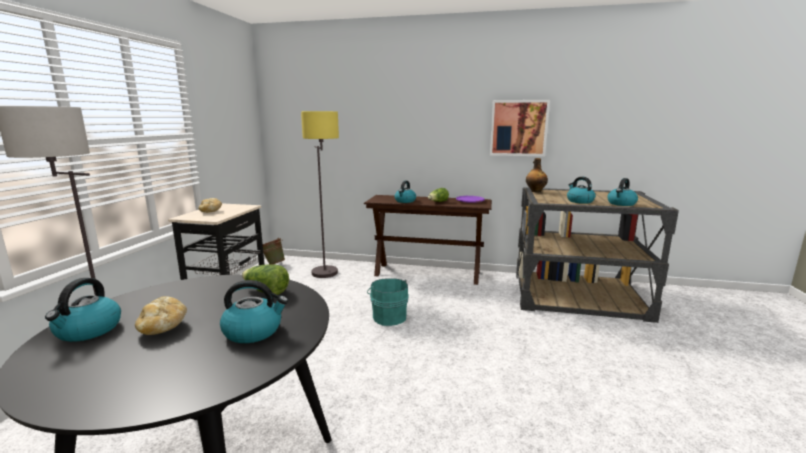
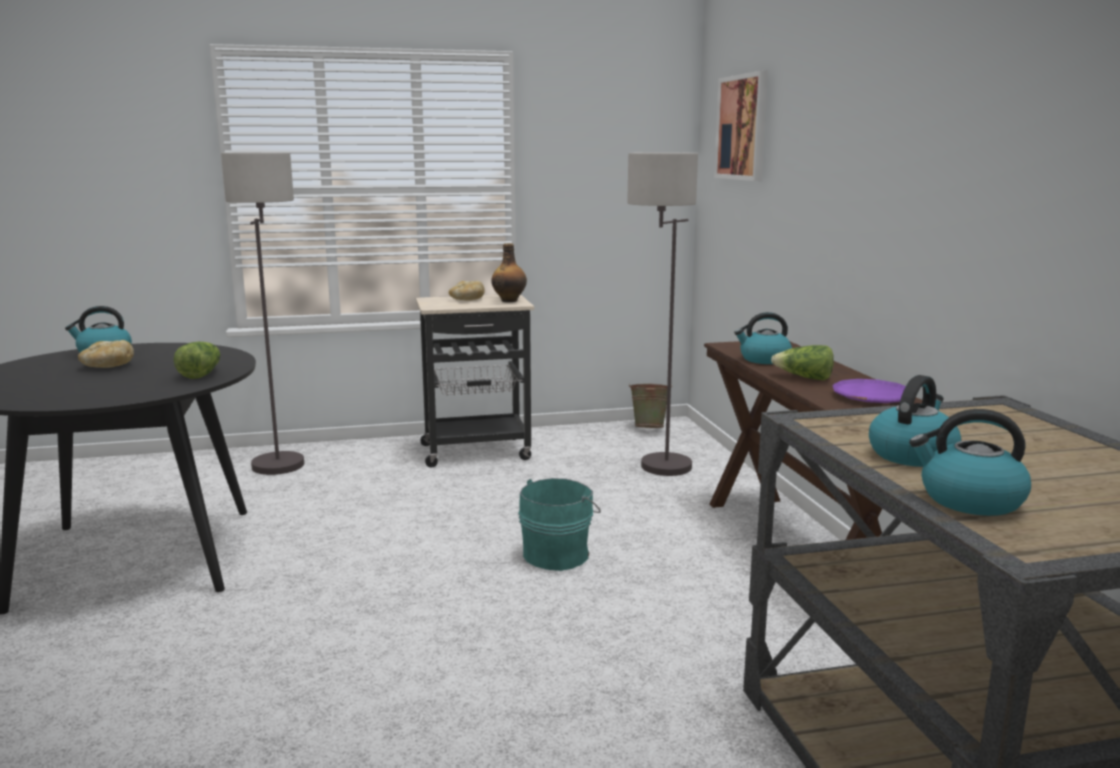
camera: 65 degrees right, 0 degrees up
kettle [220,280,288,343] -> none
yellow floor lamp [301,111,339,278] -> grey floor lamp [628,153,698,476]
picture [490,100,550,156] -> picture moved to [714,71,768,181]
bottle [526,158,548,192] -> bottle moved to [491,243,527,302]

